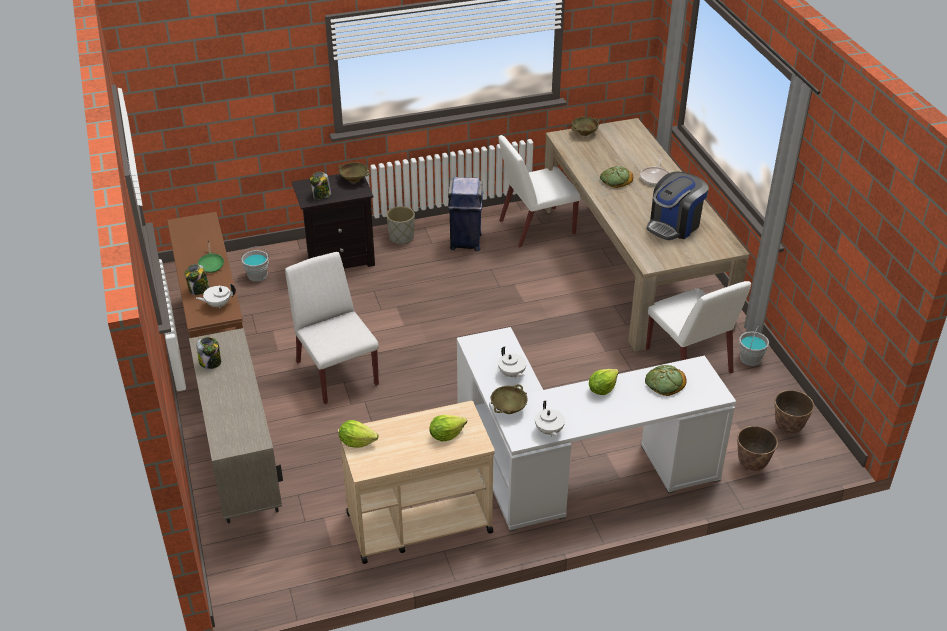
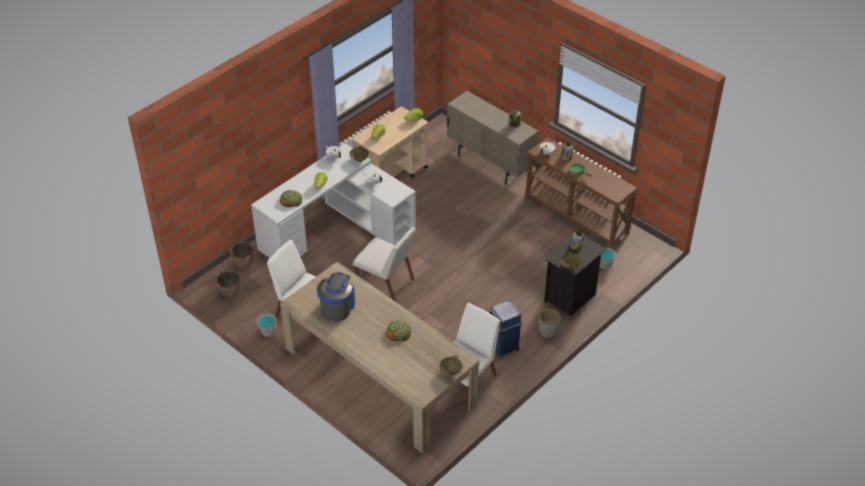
camera: 150 degrees right, 5 degrees up
white chair [285,252,379,404] -> white chair moved to [353,227,415,302]
frying pan [640,158,669,186] -> none

